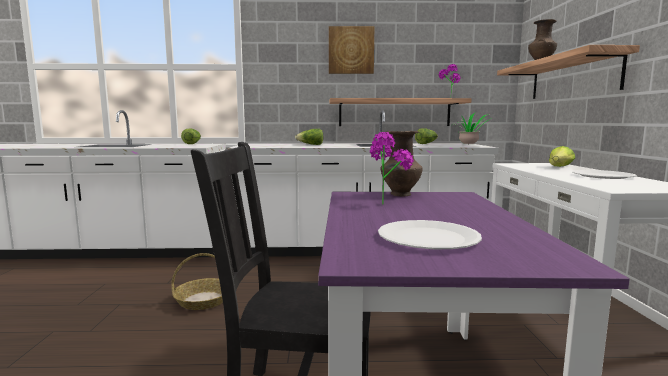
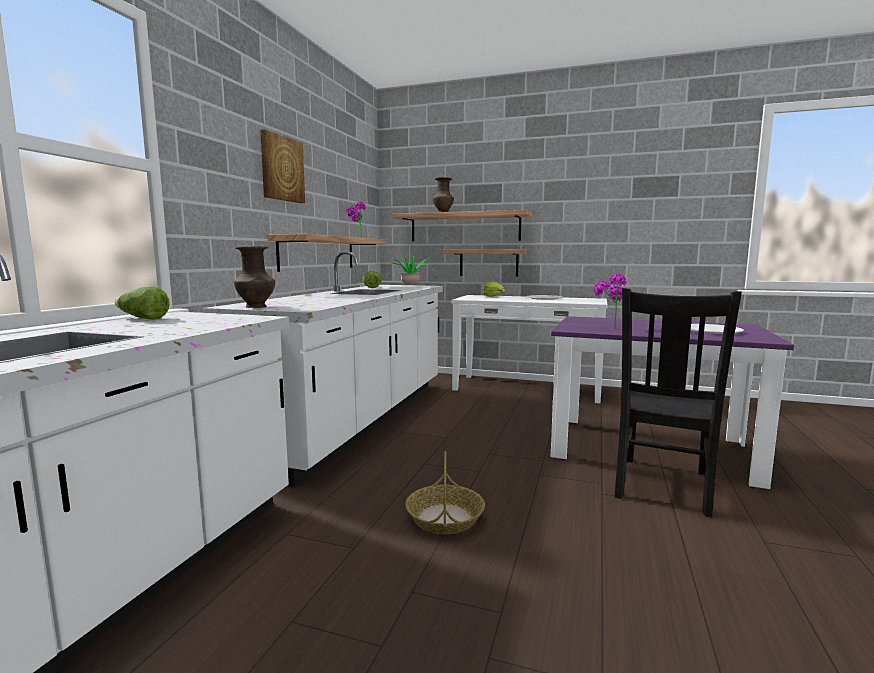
camera: 70 degrees left, 0 degrees up
lettuce [295,129,323,145] -> none
brown vase [381,131,422,196] -> brown vase moved to [234,246,275,308]
none -> shelf [443,249,529,276]

